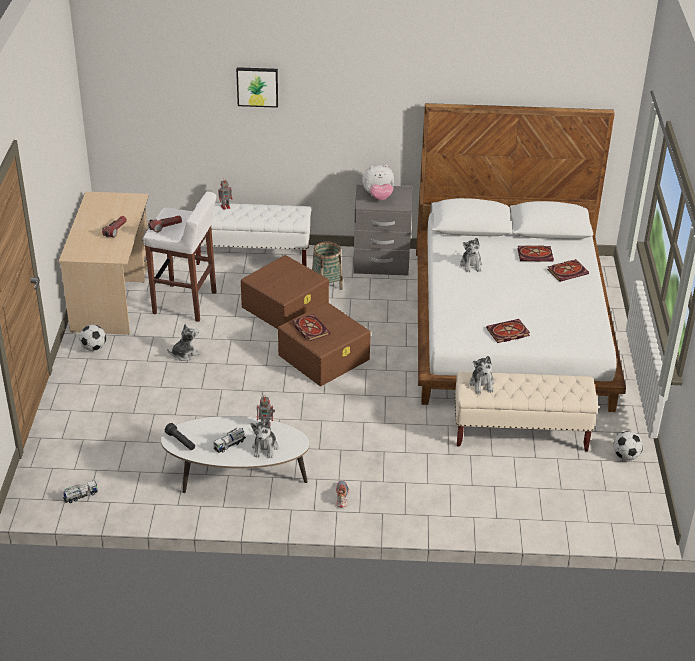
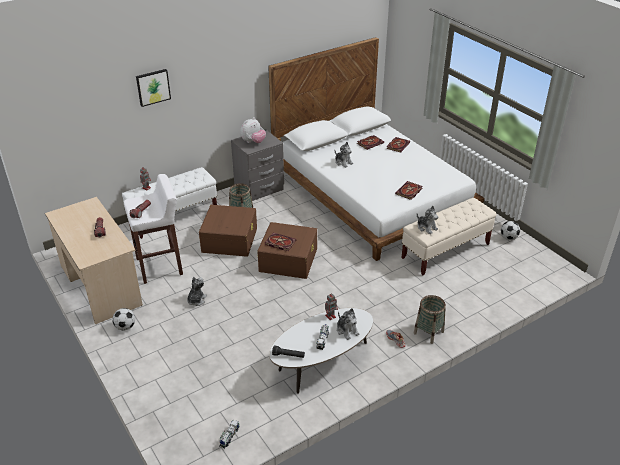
camera: 35 degrees left, 0 degrees up
none -> basket [413,295,446,344]

